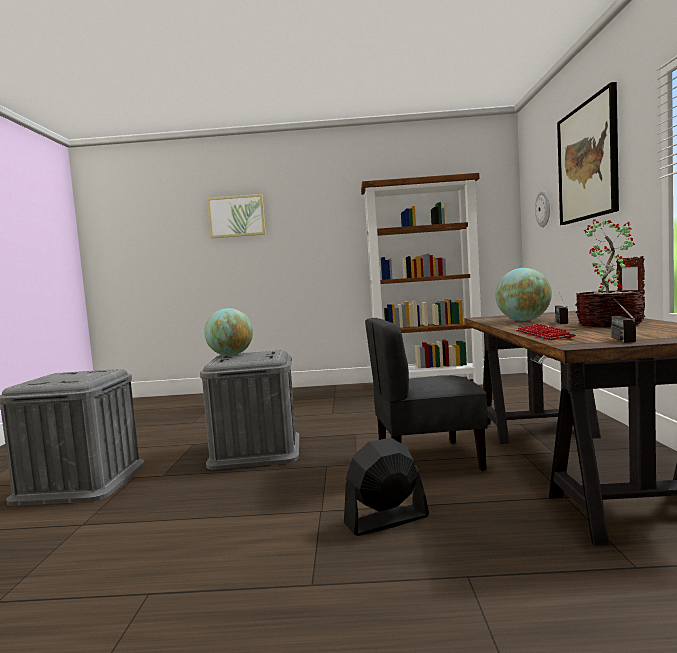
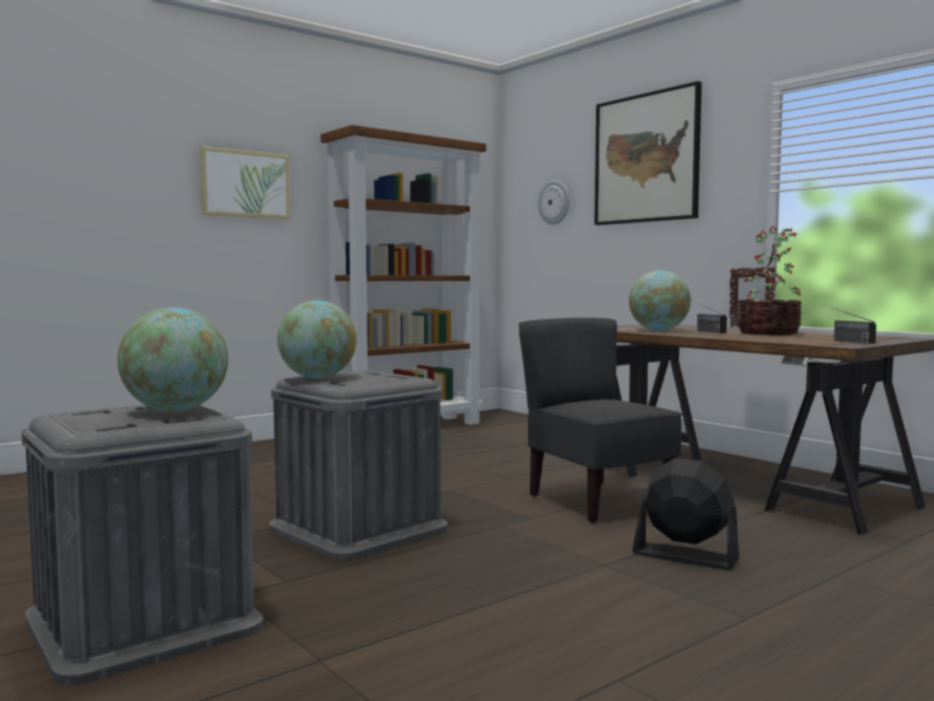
camera: 40 degrees left, 0 degrees up
picture [207,194,266,238] -> picture moved to [200,146,290,219]
black fan [344,438,429,536] -> black fan turned 90 degrees clockwise [632,458,739,570]
grey chair [365,318,488,471] -> grey chair turned 105 degrees clockwise [519,318,682,523]
keyboard [517,324,576,340] -> none
none -> globe [117,308,228,412]

